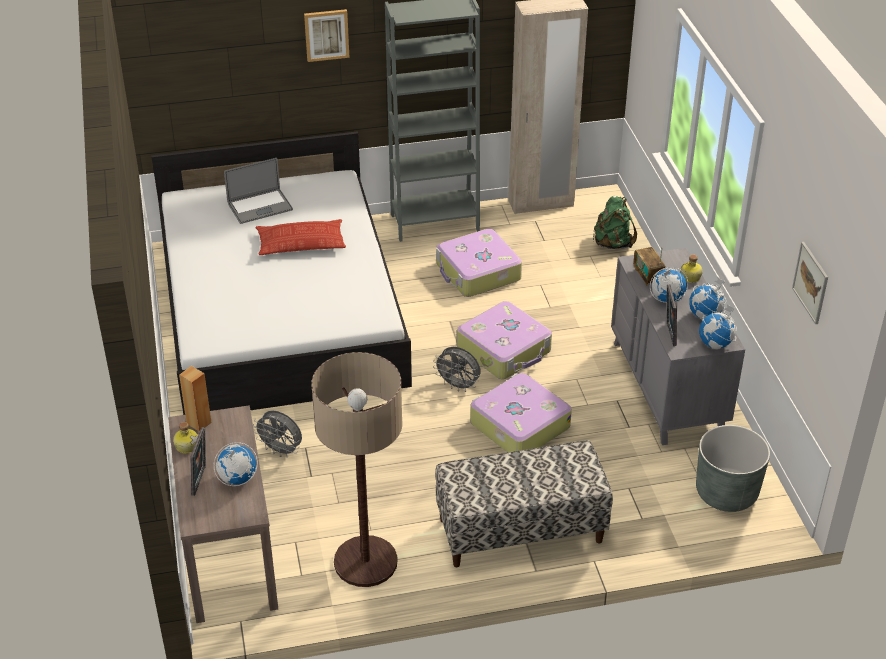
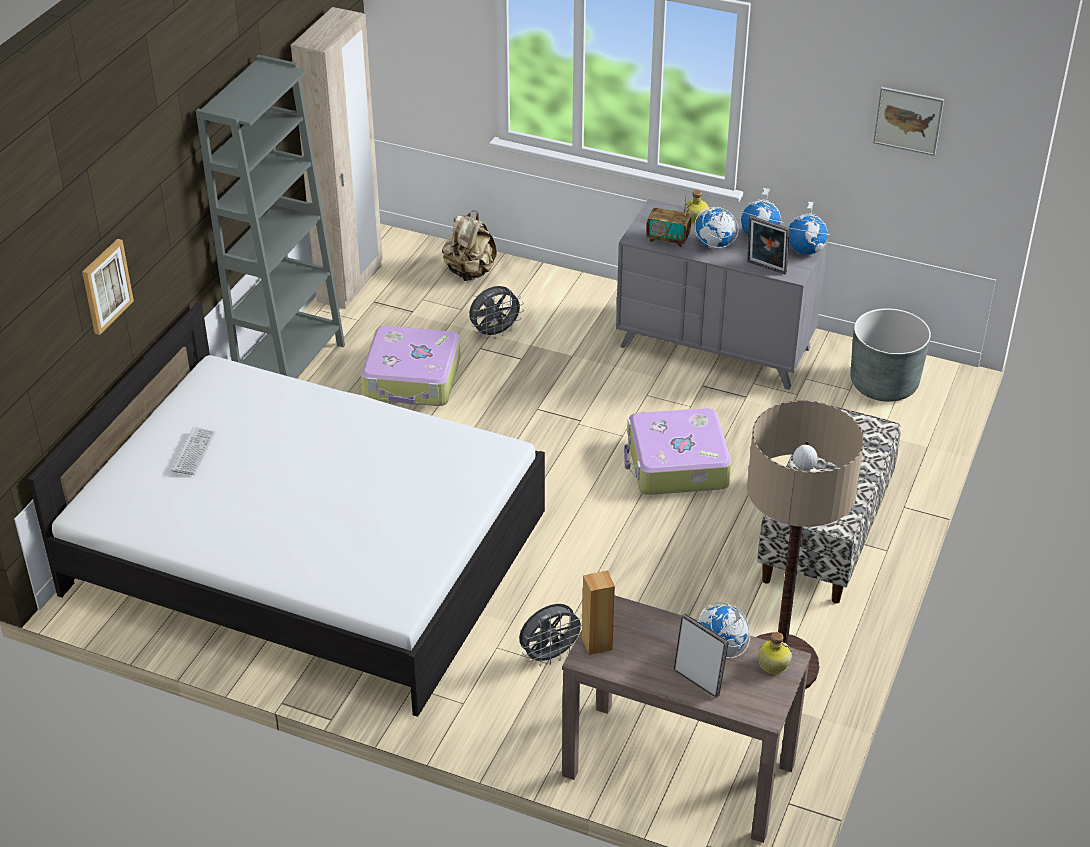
camera: 55 degrees left, 0 degrees up
bottle [173,422,198,454] -> bottle moved to [758,632,792,674]
laptop [224,158,293,224] -> keyboard [171,427,215,475]
pillow [256,219,346,255] -> none
picture [304,9,349,62] -> picture moved to [82,239,134,335]
grey fan [433,347,480,392] -> grey fan moved to [469,286,524,339]
suitcase [457,301,552,379] -> none
green backpack [593,195,637,249] -> beige backpack [442,210,497,281]

